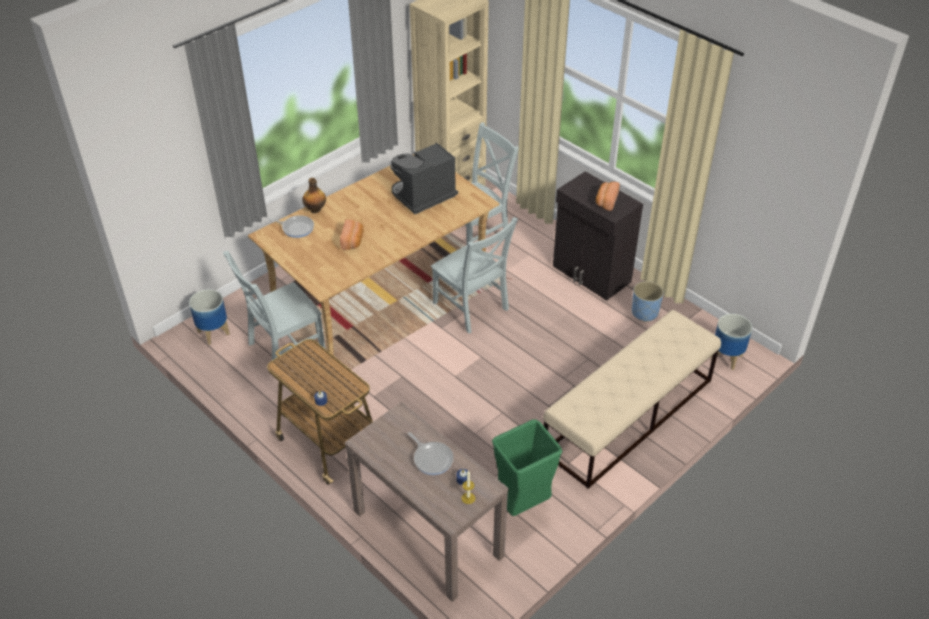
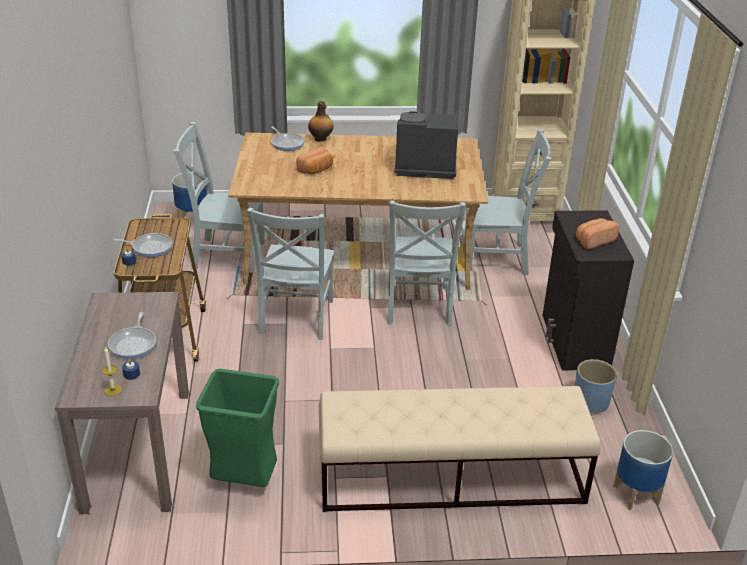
camera: 40 degrees right, 10 degrees down
none -> frying pan [113,233,172,257]
none -> grey chair [247,208,334,340]

